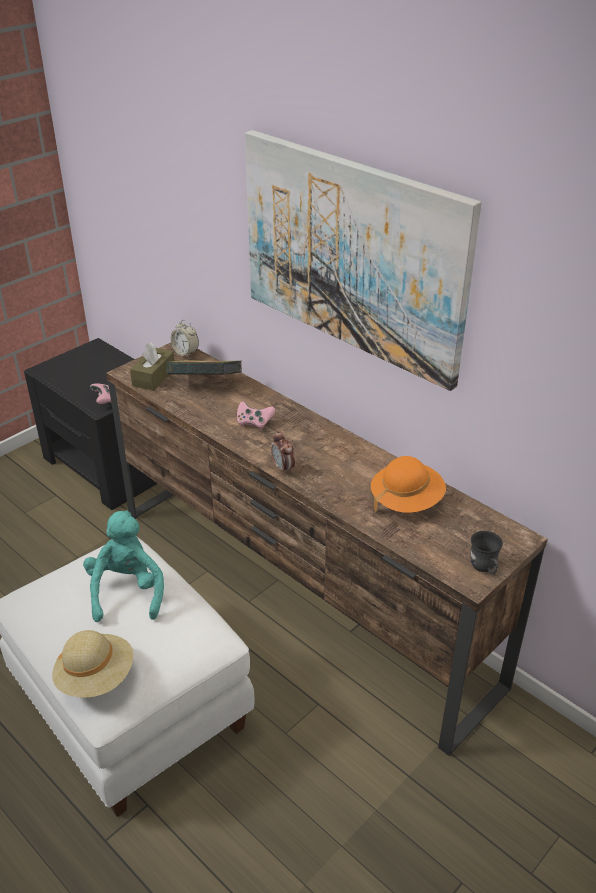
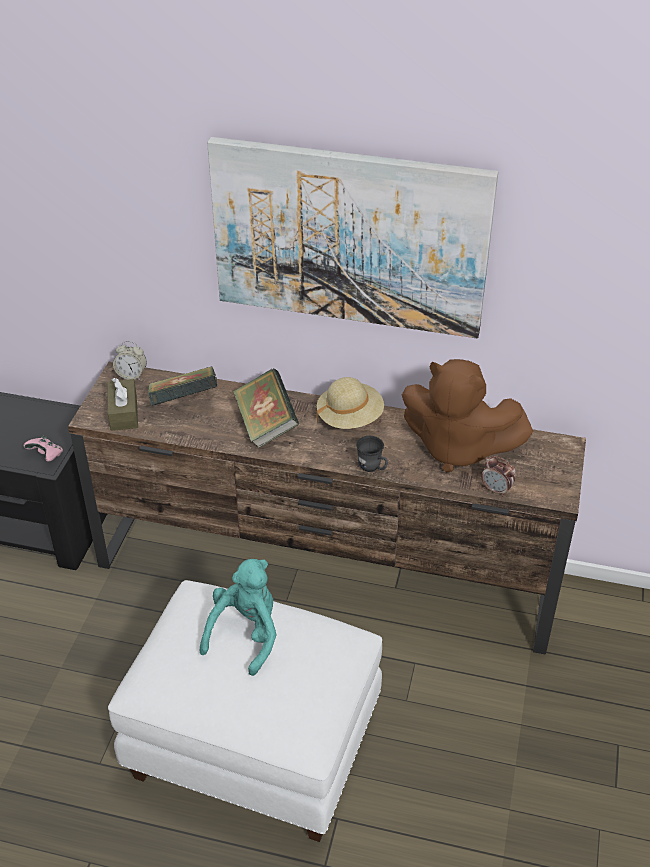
camera: 30 degrees left, 5 degrees up
beige hat [52,630,134,698] -> beige hat moved to [317,377,384,429]
turquoise plush toy [83,510,164,622] -> turquoise plush toy turned 60 degrees clockwise [200,559,277,676]
pink game controller [237,402,275,430] -> book [233,369,299,448]
alarm clock [271,431,295,475] -> alarm clock moved to [481,456,516,497]
orange hat [371,456,446,513] -> brown plush toy [402,359,533,472]
grey mug [471,531,503,574] -> grey mug moved to [356,436,388,472]

